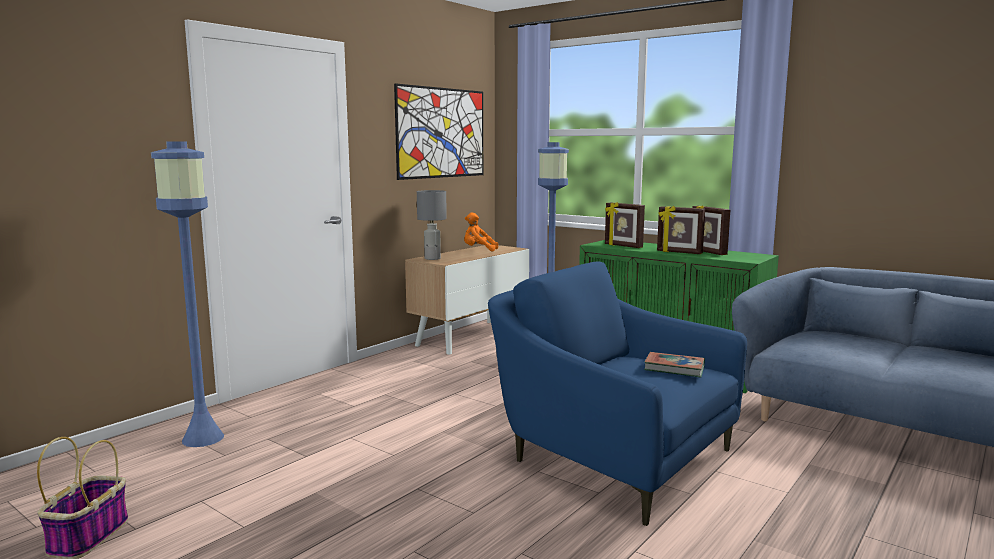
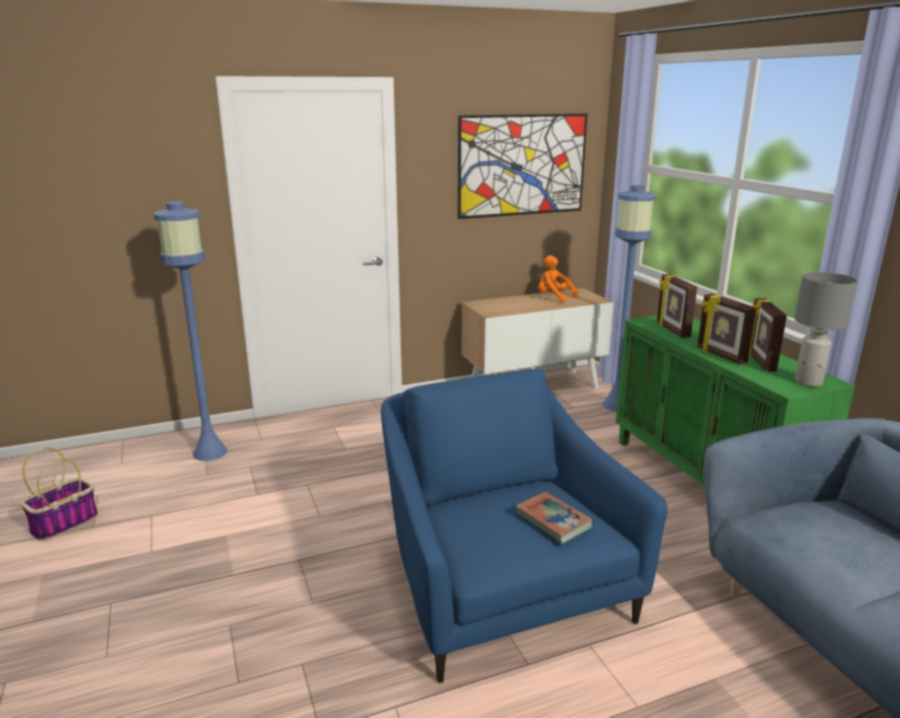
camera: 30 degrees right, 10 degrees up
grey table lamp [417,190,447,260] -> grey table lamp moved to [795,272,857,387]

